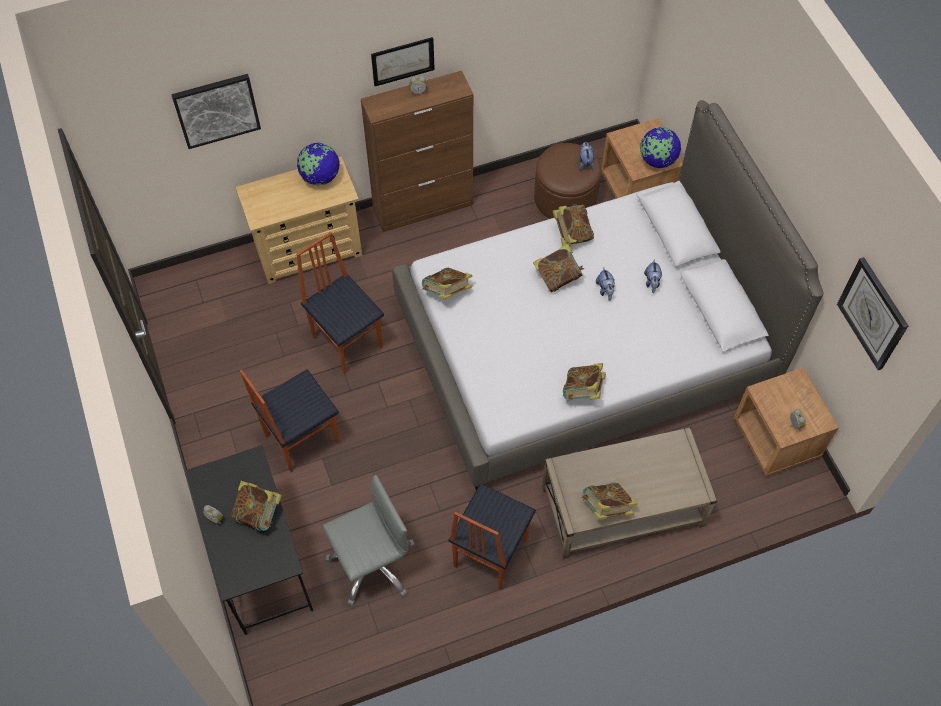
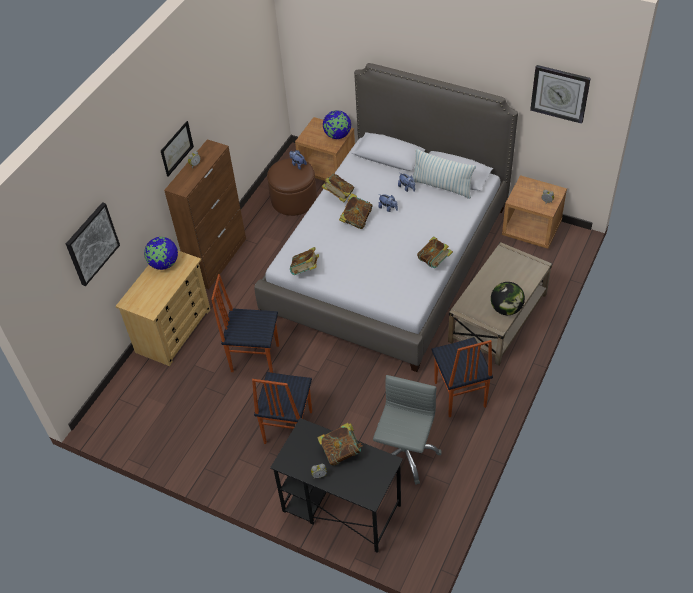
camera: 40 degrees left, 10 degrees down
book [581,482,638,520] -> globe [491,282,525,315]
none -> pillow [413,149,476,199]

